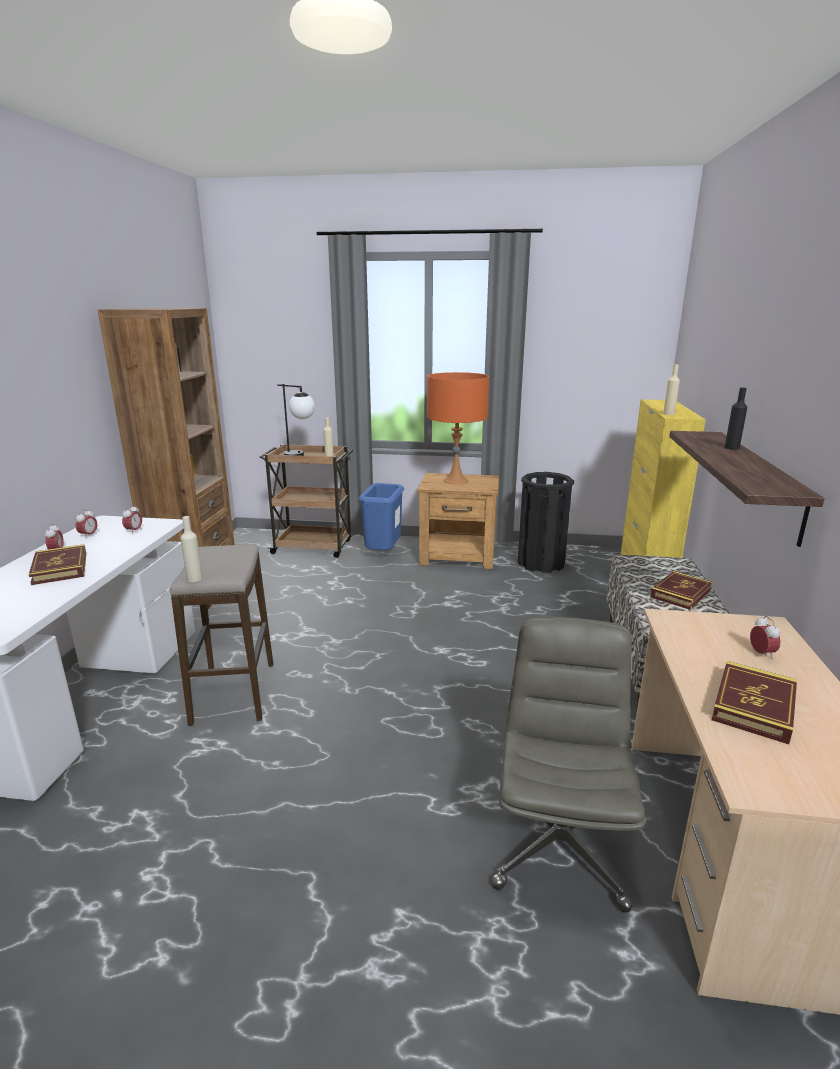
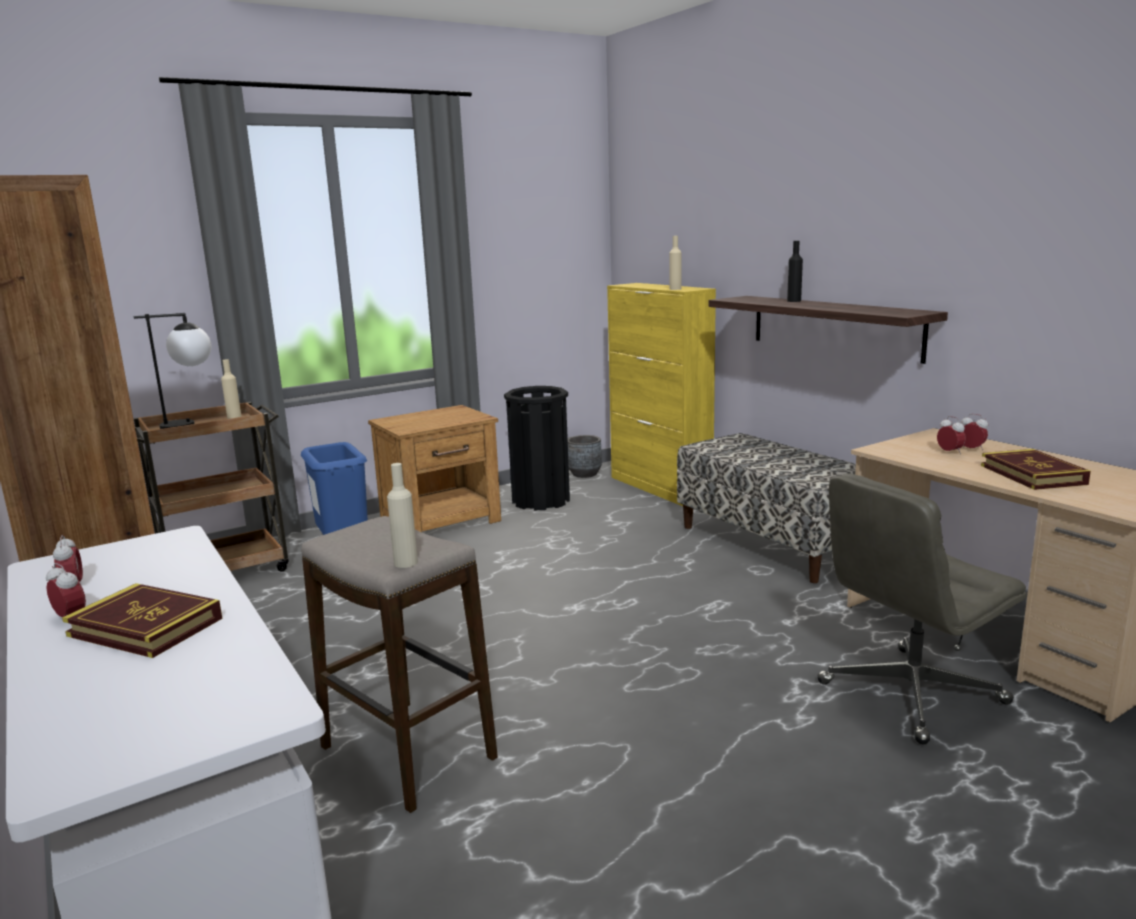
camera: 40 degrees left, 5 degrees down
alarm clock [122,505,142,534] -> alarm clock moved to [937,416,966,454]
orange table lamp [427,372,489,485] -> none
grey office chair [491,616,645,912] -> grey office chair turned 90 degrees counterclockwise [817,473,1027,744]
book [650,571,713,610] -> none
none -> grey planter [568,435,602,478]

